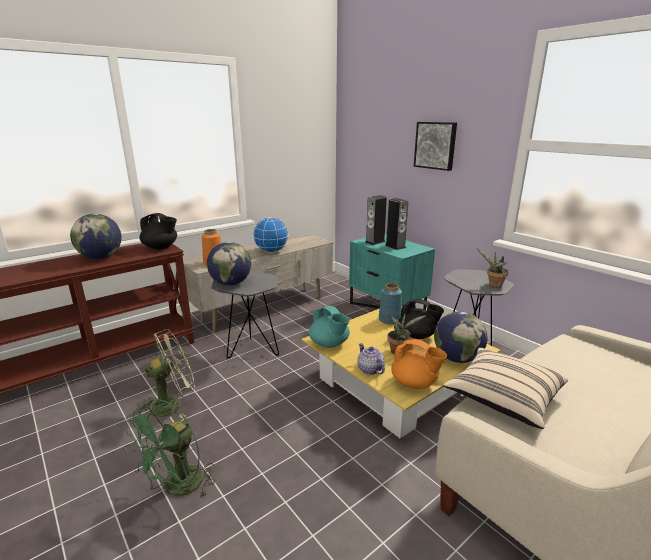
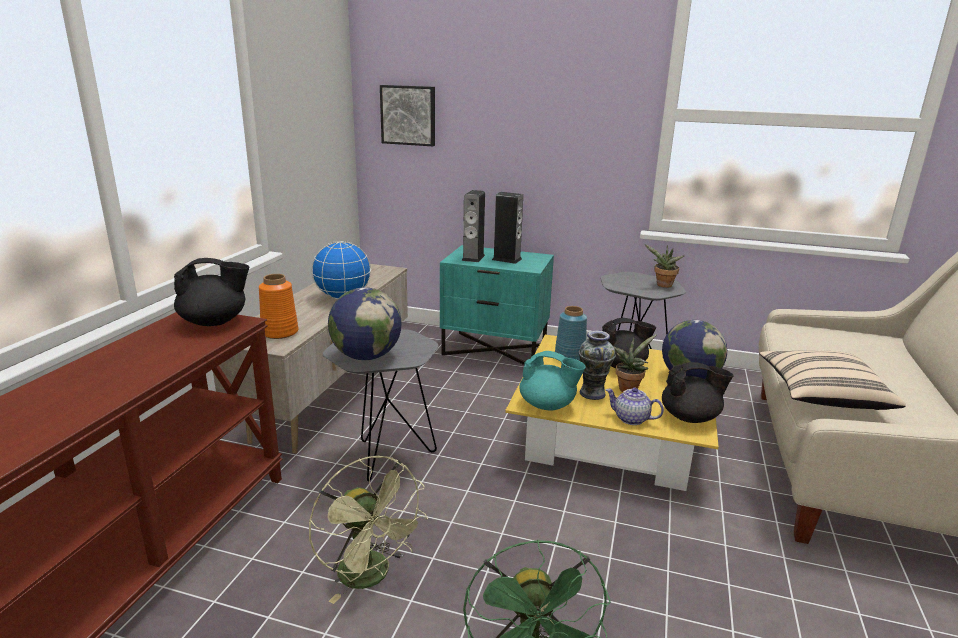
camera: 35 degrees left, 0 degrees up
globe [70,214,122,259] -> none
green fan [138,329,195,418] -> green fan turned 120 degrees clockwise [309,456,428,604]
orange teapot [391,339,447,389] -> black teapot [662,362,733,423]
picture [414,122,457,171] -> picture moved to [380,85,435,146]
none -> vase [579,330,616,400]

